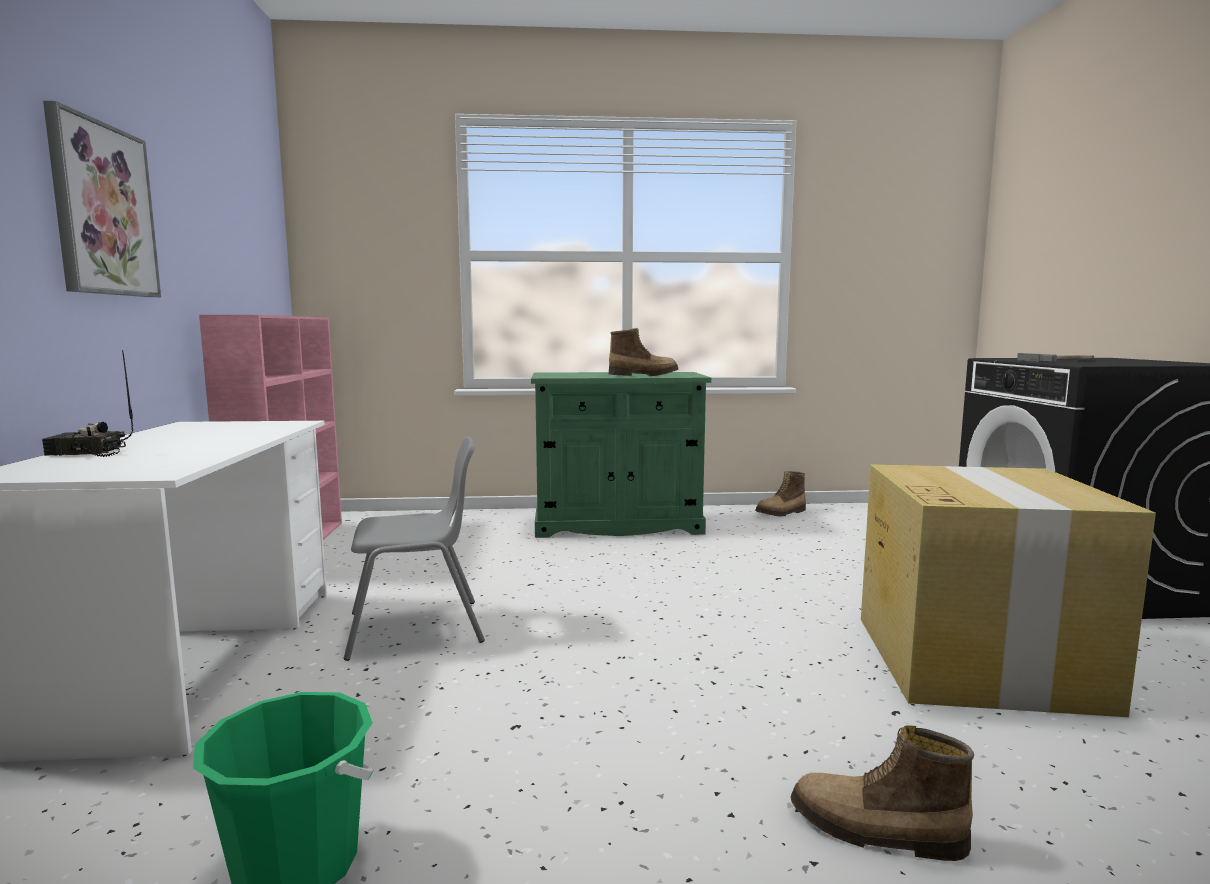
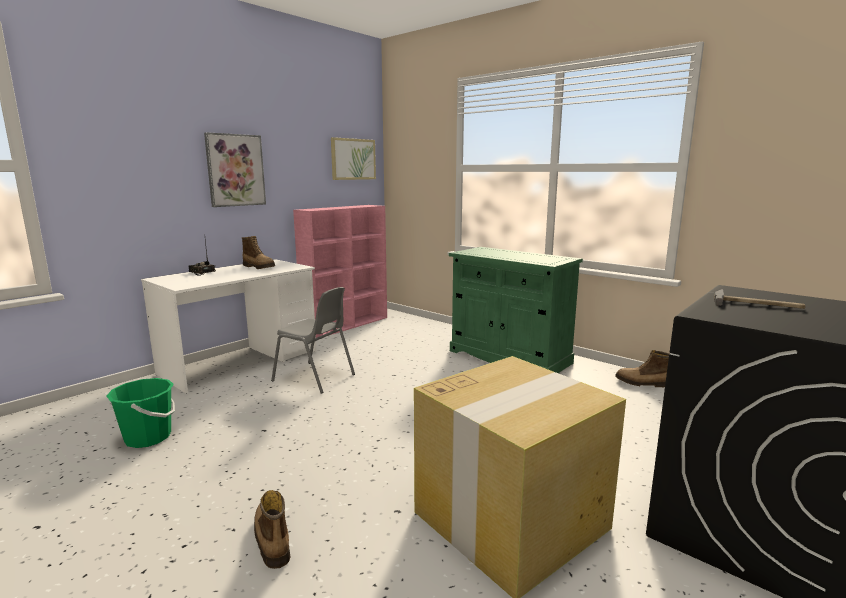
camera: 45 degrees right, 5 degrees up
boot [609,328,678,376] -> boot moved to [242,236,275,269]
none -> picture [331,137,376,180]

